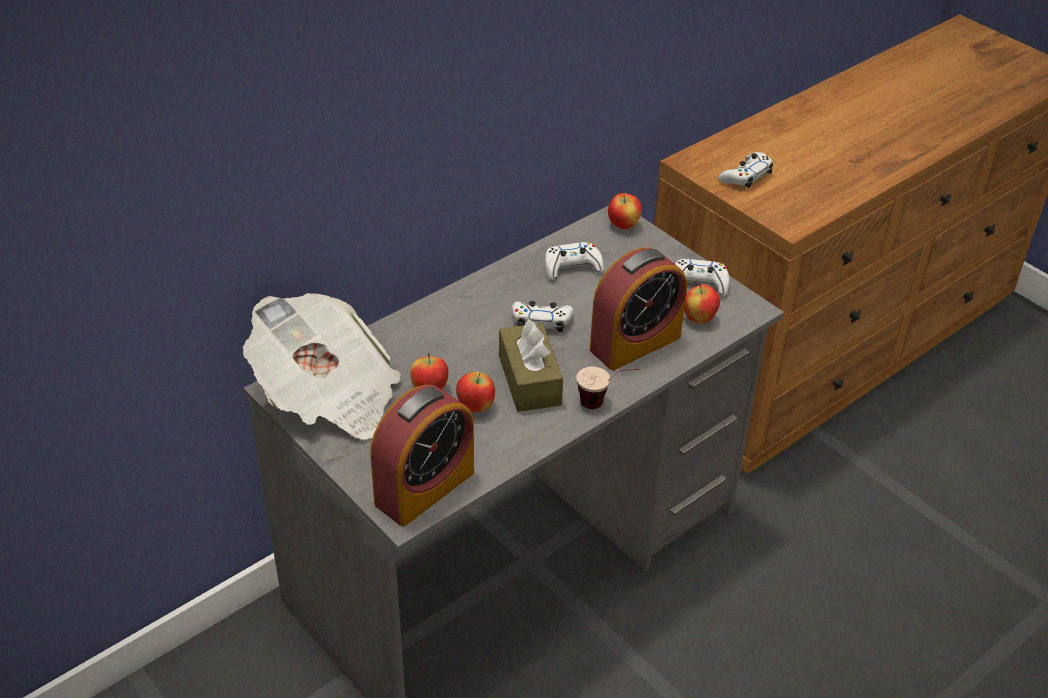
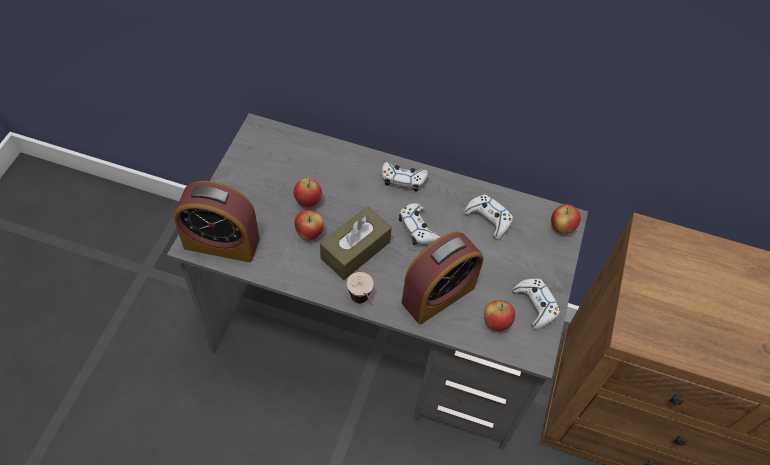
camera: 55 degrees right, 15 degrees up
newspaper [243,293,401,440] -> none
alarm clock [590,248,687,370] -> alarm clock turned 60 degrees counterclockwise [401,232,483,324]
white game controller [718,152,773,188] -> white game controller moved to [382,162,428,192]

